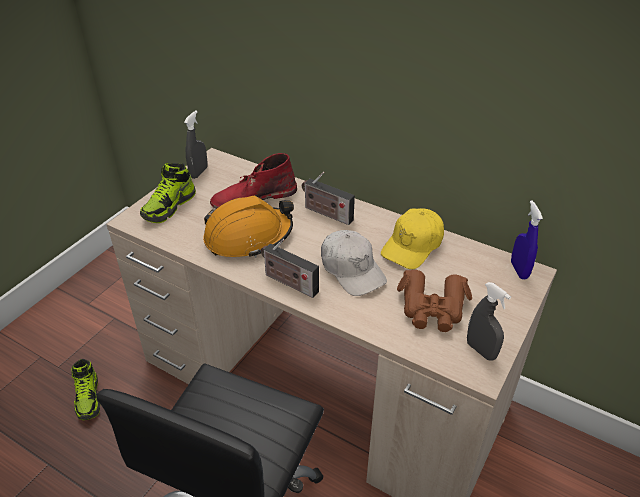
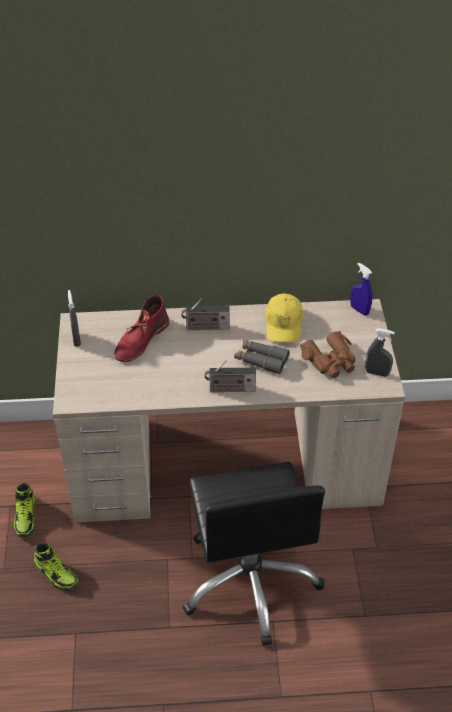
camera: 35 degrees left, 5 degrees up
shoe [140,163,196,223] -> shoe moved to [14,483,36,538]
orange hard hat [203,195,294,258] -> none
white cap [321,230,387,296] -> grey binoculars [234,340,290,374]

